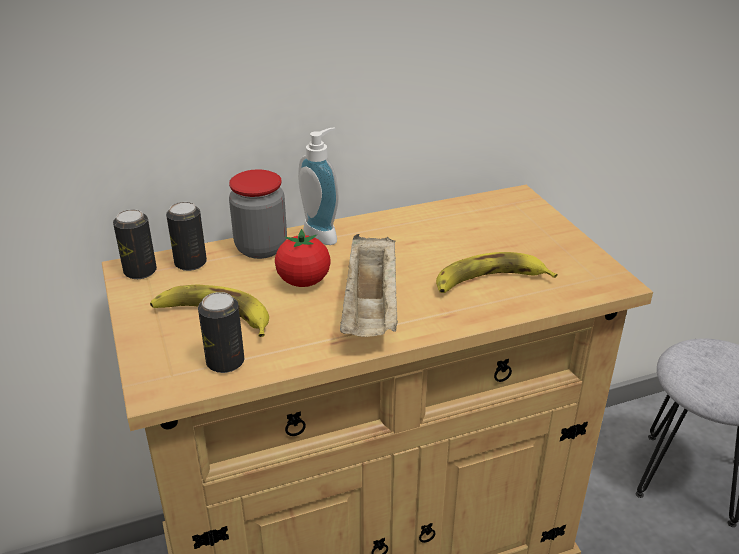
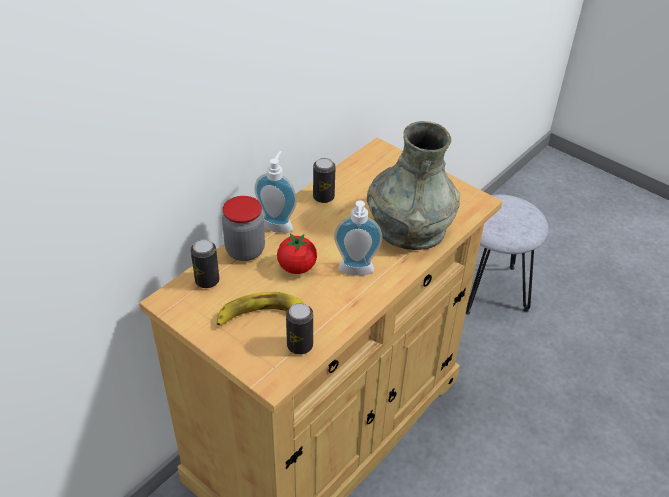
camera: 30 degrees left, 10 degrees up
can [113,209,157,279] -> can moved to [313,158,336,203]
beige tray [340,234,398,337] -> soap dispenser [334,200,382,276]
banana [436,252,558,293] -> grey vase [367,121,460,250]

